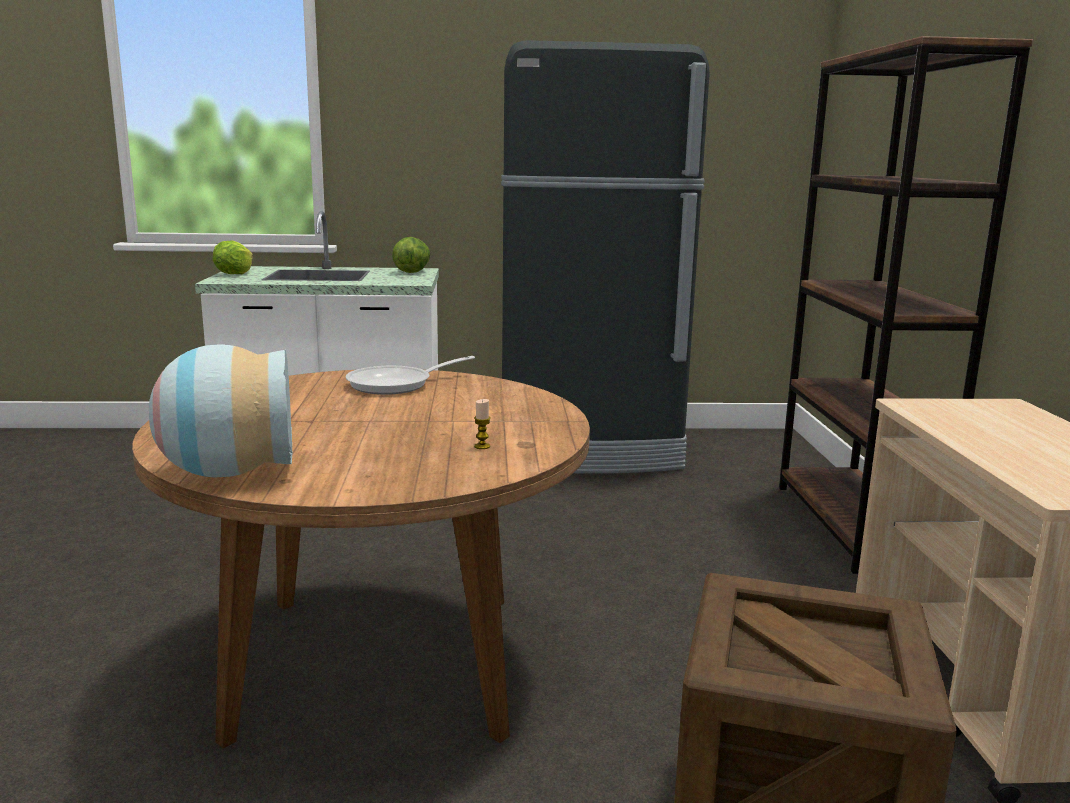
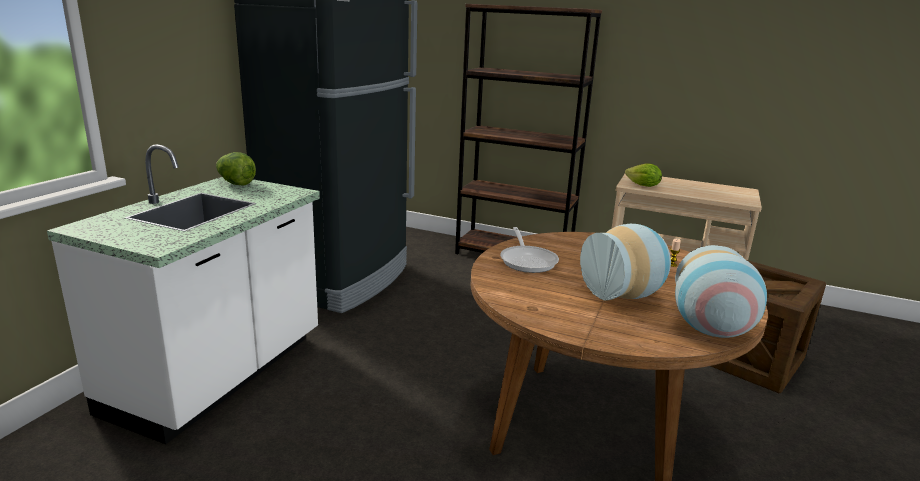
camera: 65 degrees left, 5 degrees up
lettuce [213,241,253,274] -> lettuce moved to [625,163,662,187]
none -> vase [580,224,671,301]

